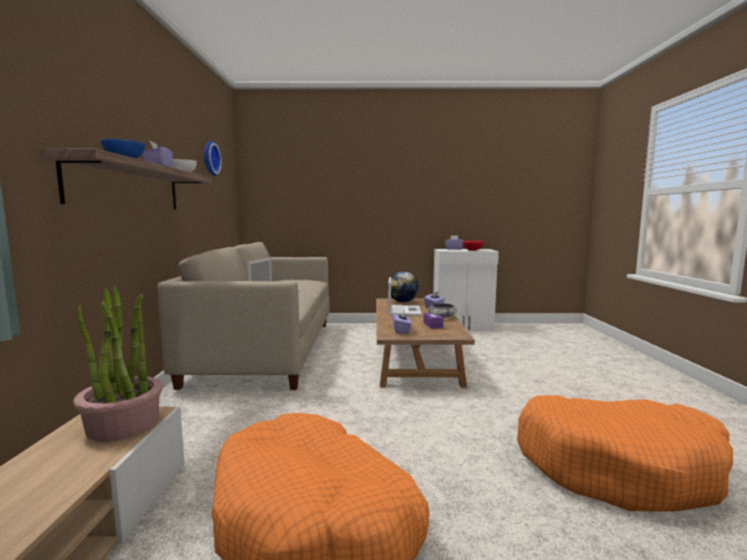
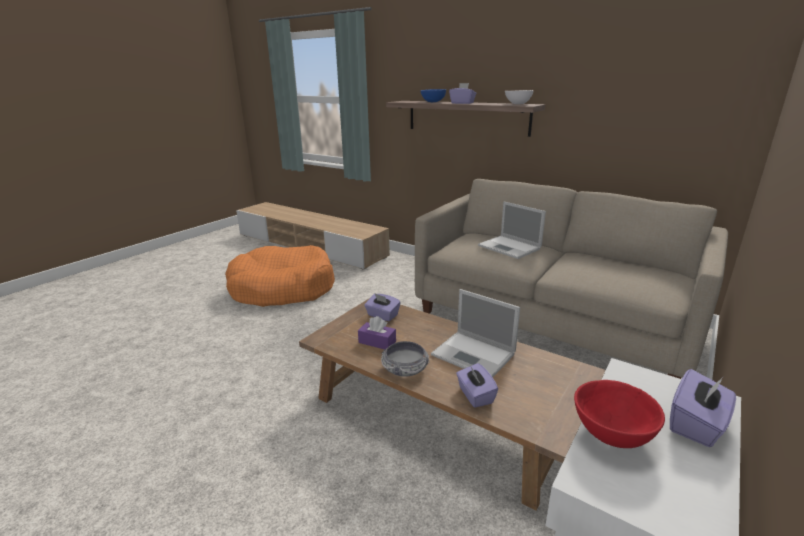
camera: 125 degrees right, 15 degrees up
potted plant [73,287,163,442] -> none
wall clock [204,141,222,176] -> none
globe [387,272,419,302] -> none
orange dog bed [517,395,733,512] -> none

